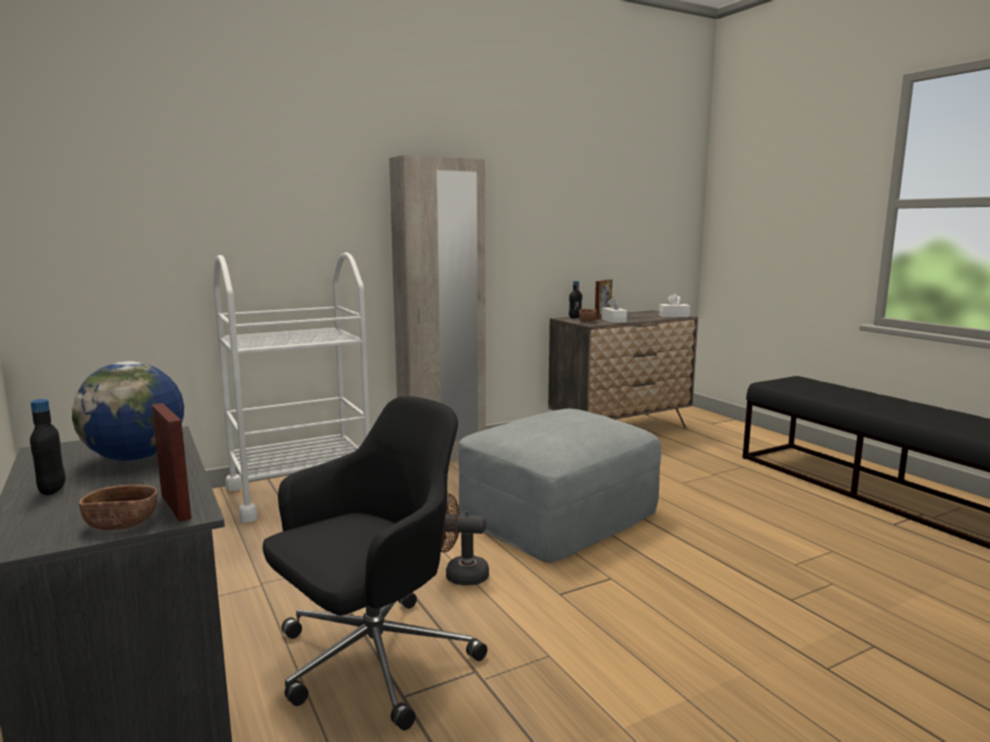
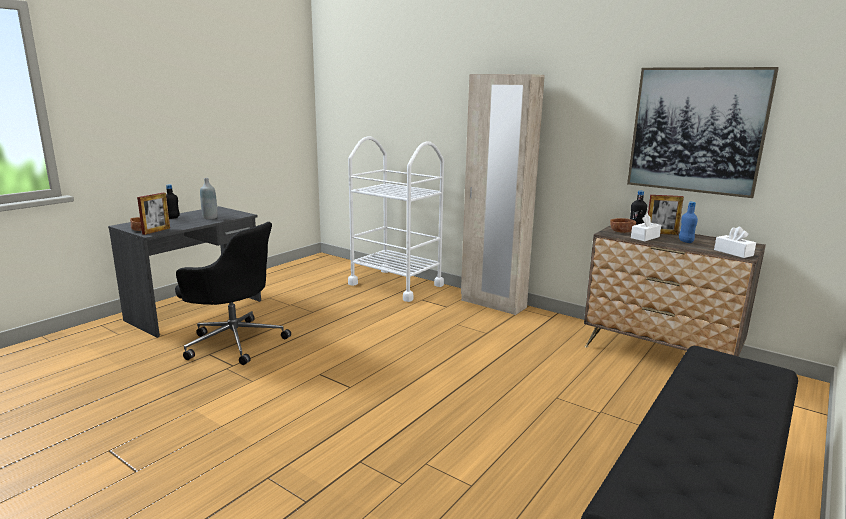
camera: 65 degrees right, 5 degrees up
globe [72,361,184,461] -> grey bottle [200,178,218,219]
brown fan [441,493,489,585] -> none
grey ottoman [459,409,661,562] -> none
none -> picture [627,67,779,198]
none -> blue bottle [679,202,698,243]

